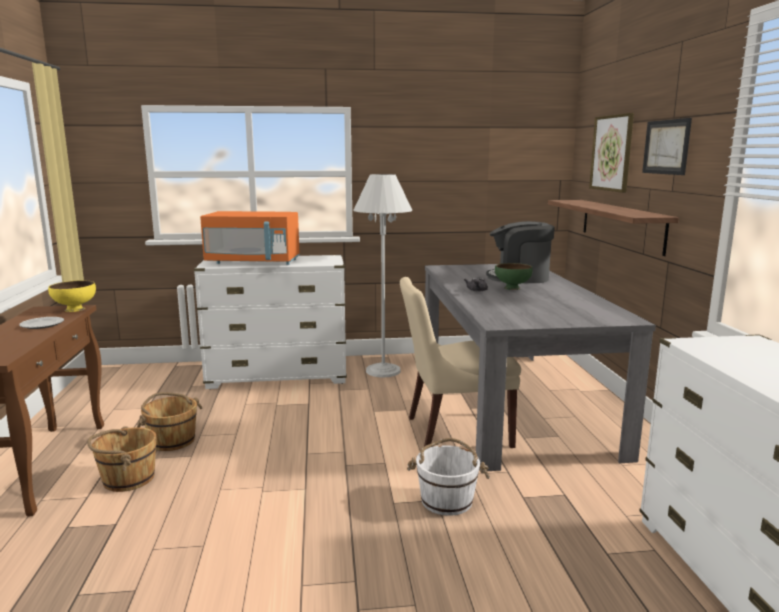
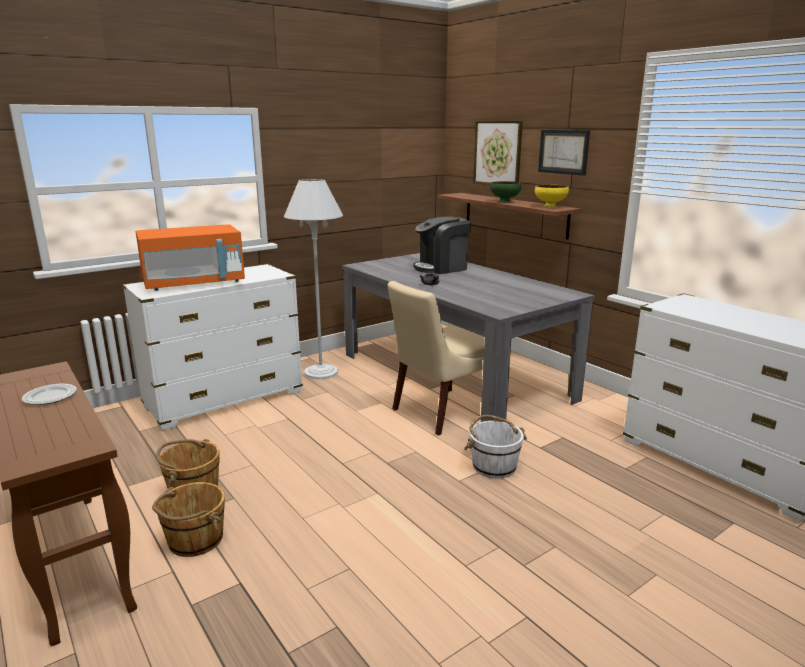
camera: 30 degrees left, 5 degrees up
yellow bowl [48,280,96,312] -> yellow bowl moved to [535,185,569,208]
green bowl [495,263,533,290] -> green bowl moved to [490,181,522,203]

